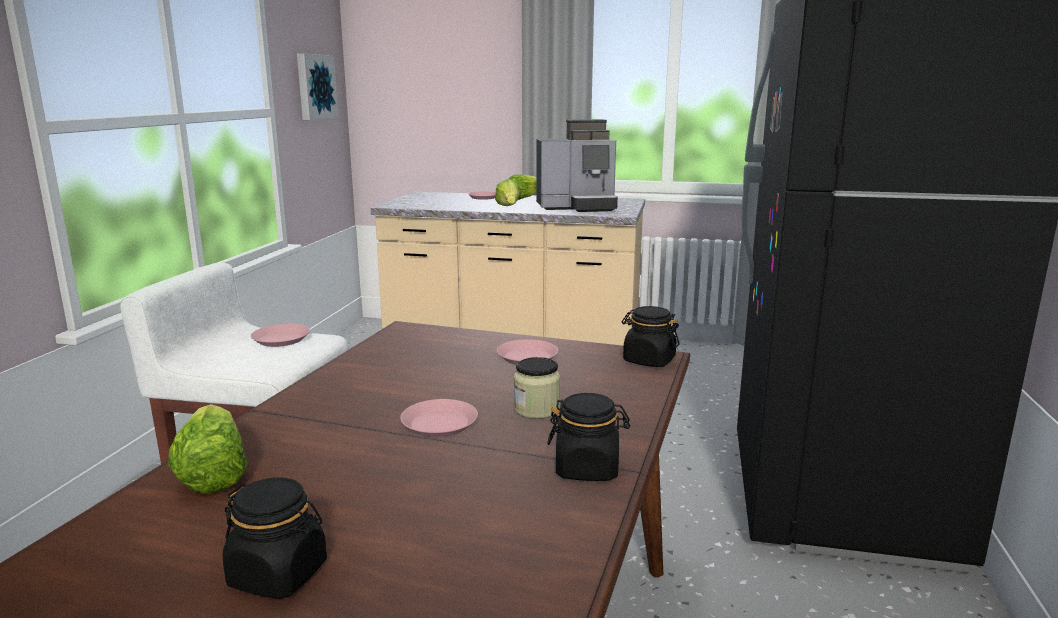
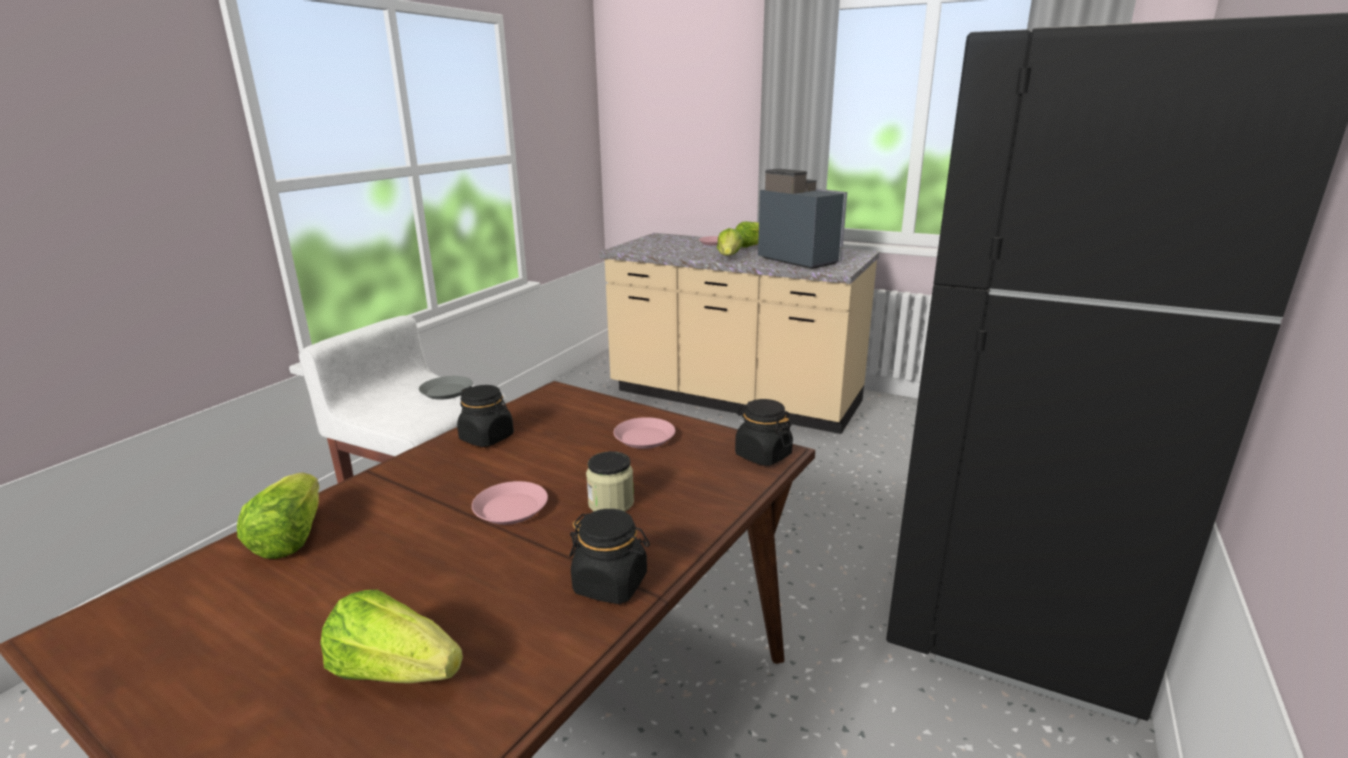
camera: 15 degrees right, 5 degrees up
black jar [223,477,327,599] -> black jar moved to [457,385,514,447]
pink plate [251,324,310,347] -> grey plate [419,376,473,400]
picture [297,53,338,120] -> none
coffee machine [536,119,618,212] -> coffee machine turned 135 degrees counterclockwise [758,169,847,269]
none -> lettuce [320,590,463,683]

